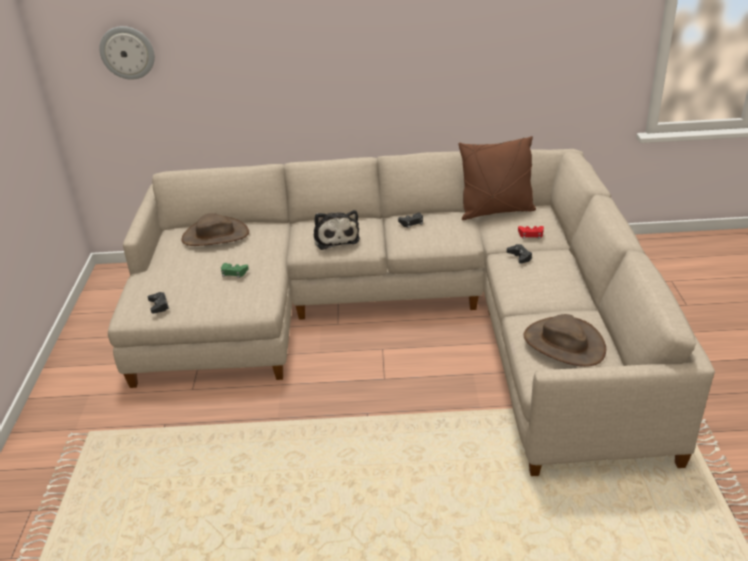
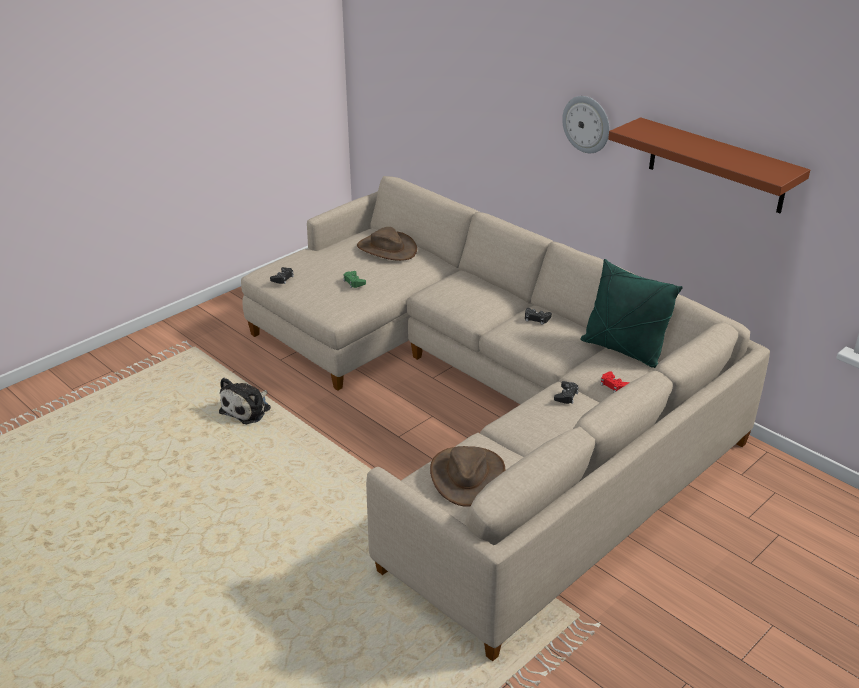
camera: 45 degrees right, 0 degrees up
wall clock [99,26,155,80] -> wall clock moved to [562,96,610,153]
plush toy [313,210,360,250] -> plush toy moved to [219,377,271,424]
brown pillow [458,136,536,220] -> green pillow [580,259,683,368]
none -> brown shelf [608,117,810,213]

